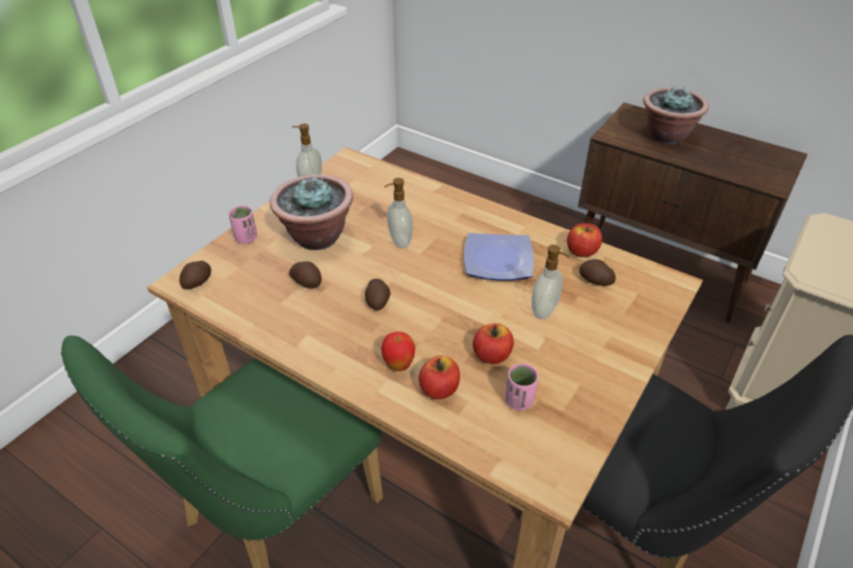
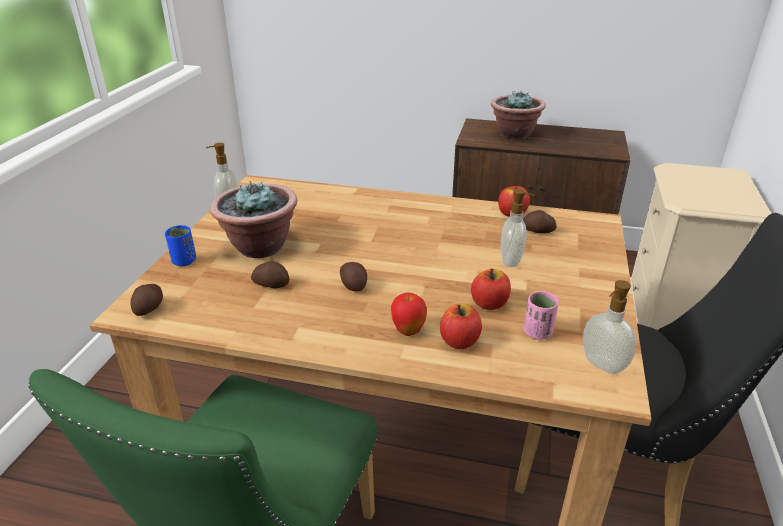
camera: 20 degrees left, 10 degrees down
pink cup [229,206,257,244] -> blue cup [165,225,196,266]
soap dispenser [384,178,413,248] -> soap dispenser moved to [583,280,636,374]
plate [464,233,534,281] -> none

